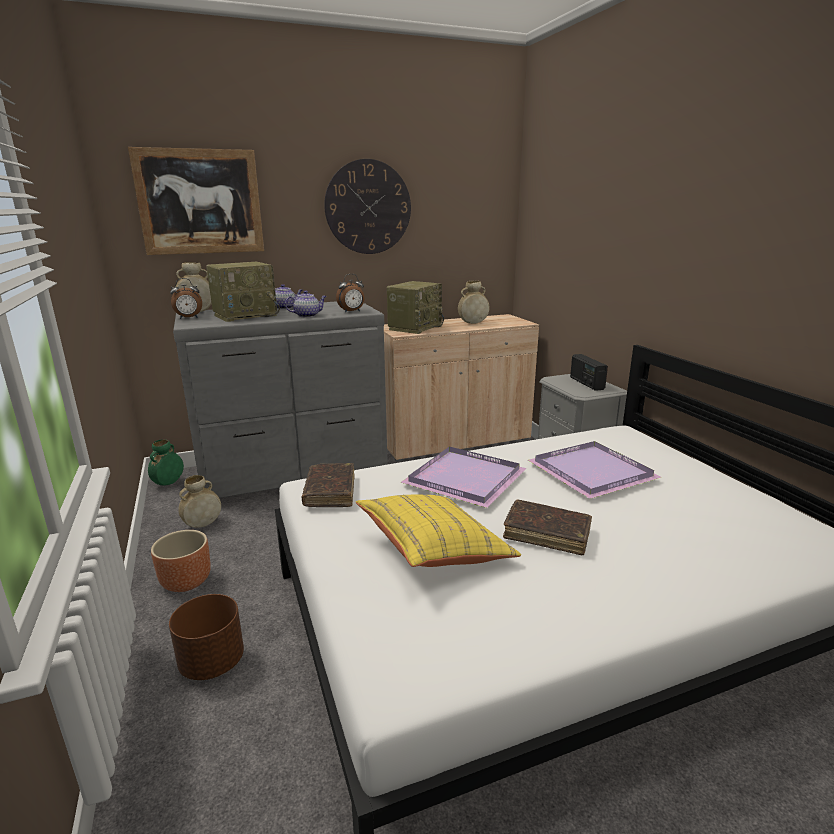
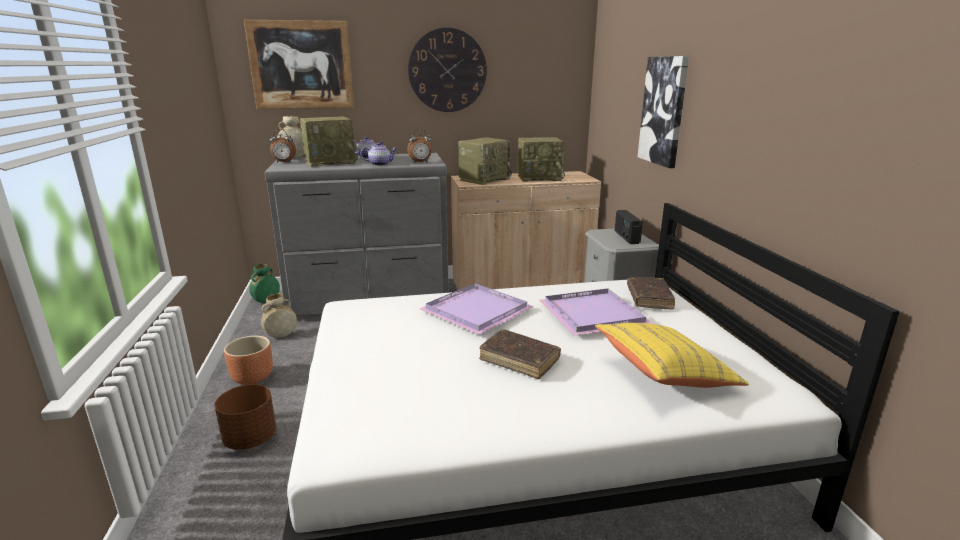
camera: 10 degrees right, 0 degrees up
brown book [302,463,355,507] -> brown book moved to [627,277,675,309]
yellow pillow [356,495,521,567] -> yellow pillow moved to [595,323,749,388]
beige vase [458,280,490,324] -> radio [517,137,565,182]
none -> picture [638,56,689,168]

